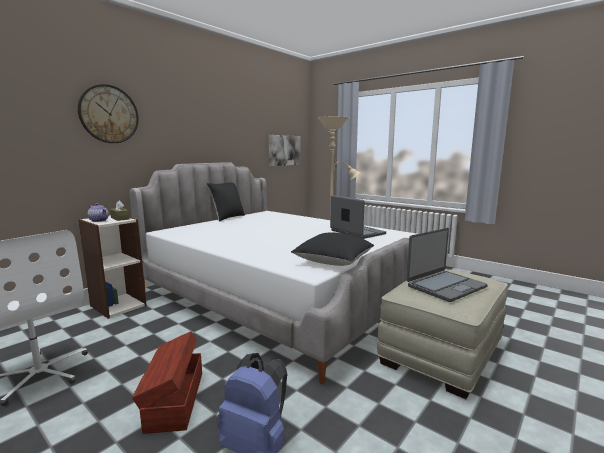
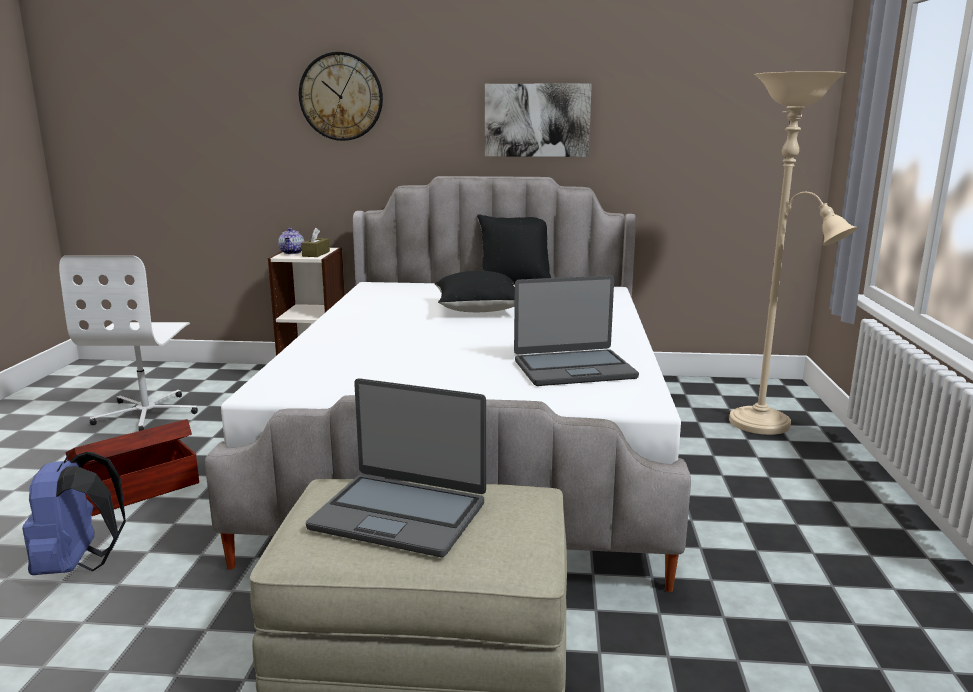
camera: 55 degrees right, 5 degrees up
picture [269,135,300,166] -> picture moved to [485,83,592,157]
black pillow [291,233,374,266] -> black pillow moved to [435,271,515,312]
laptop [330,195,386,239] -> laptop turned 60 degrees clockwise [514,275,639,386]

